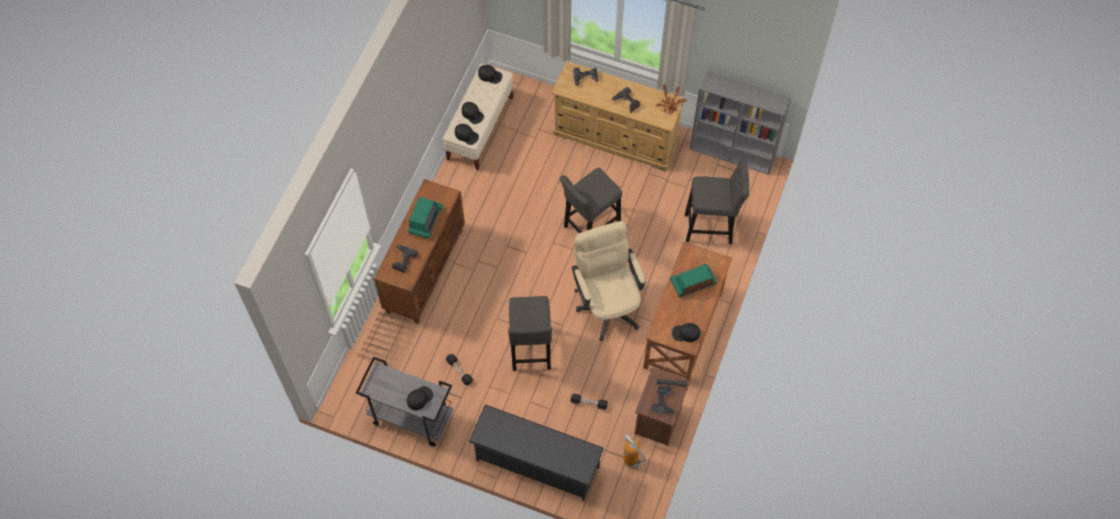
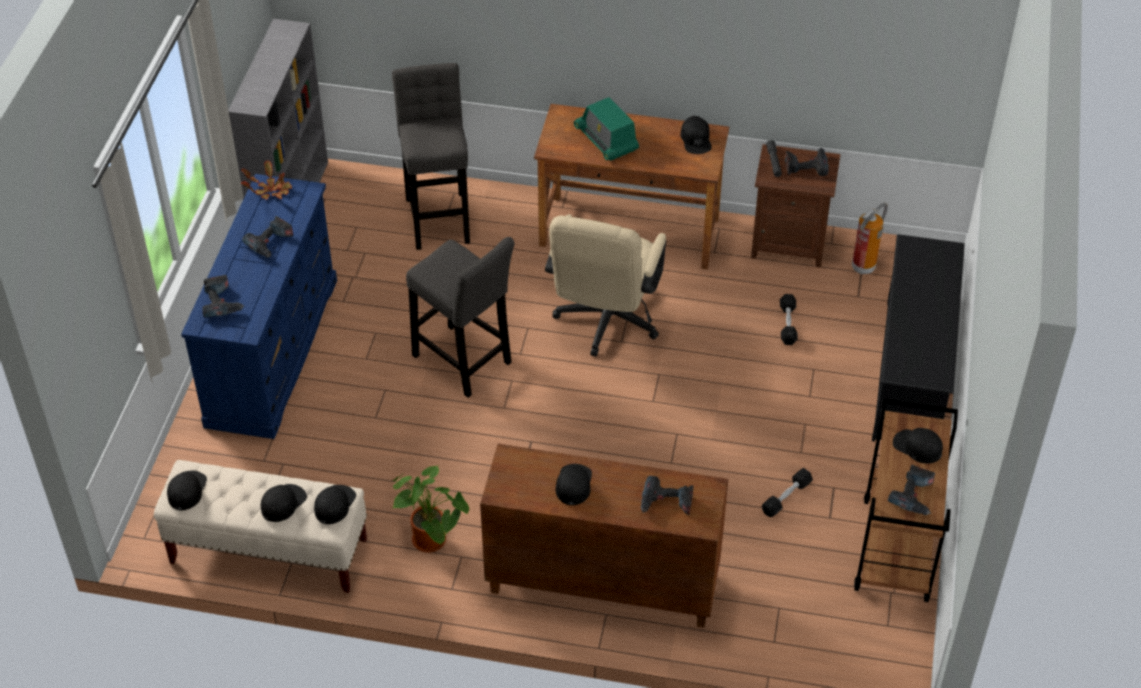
camera: 100 degrees left, 15 degrees down
grey cart [356,356,454,447] -> brown cart [854,399,958,602]
radio [408,197,443,238] -> black cap [556,464,592,505]
grey stool [508,296,552,371] -> none
beige dresser [552,61,684,172] -> blue dresser [181,174,337,439]
beige office chair [572,221,645,341] -> beige office chair turned 45 degrees counterclockwise [545,214,666,357]
none -> potted plant [392,465,469,553]
none -> power drill [888,465,935,515]

